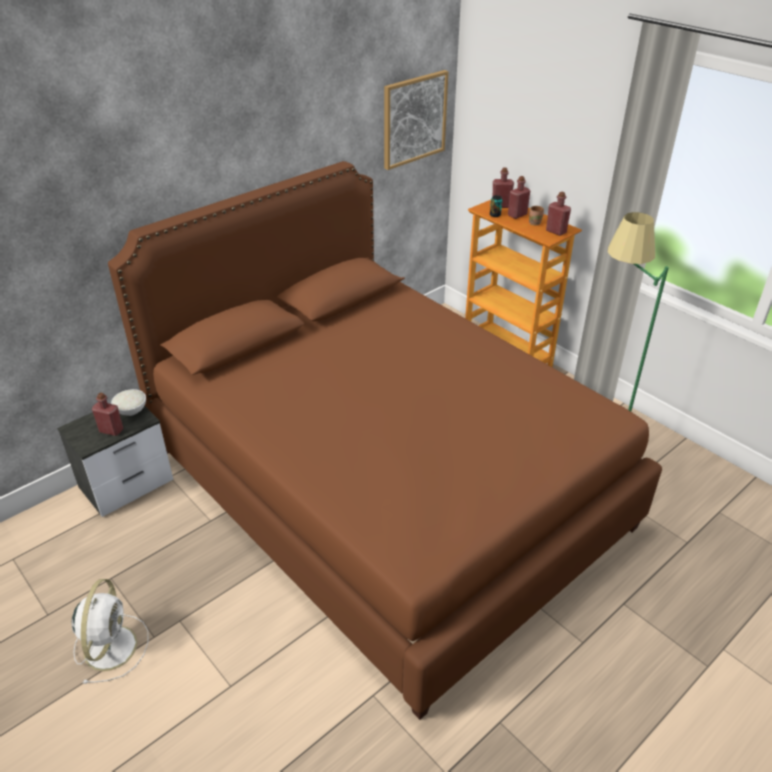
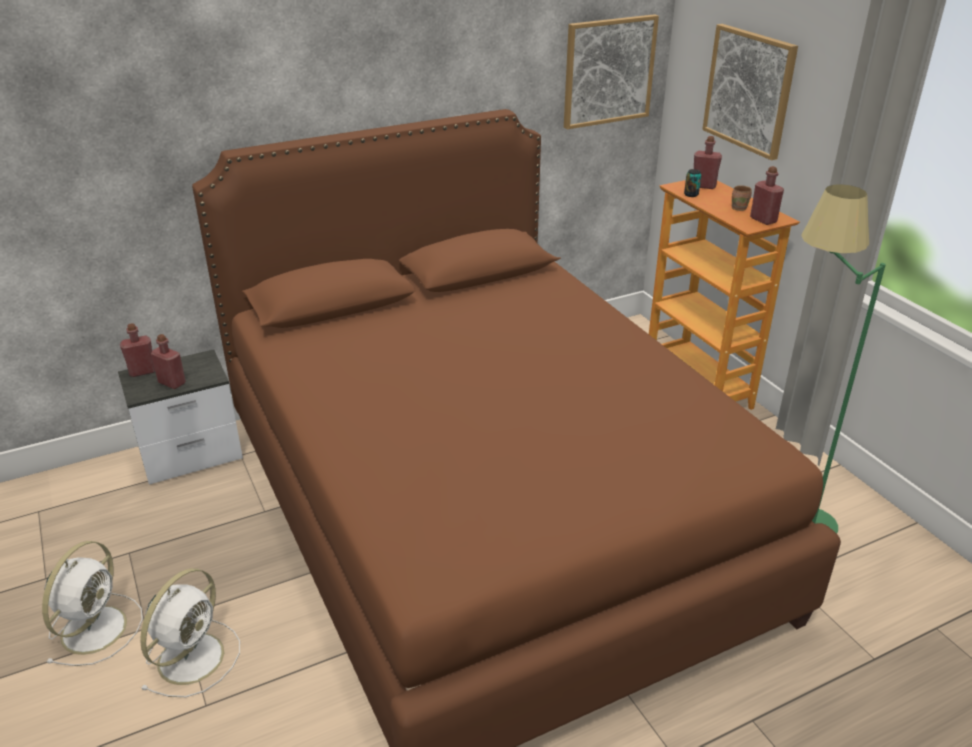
camera: 15 degrees right, 5 degrees down
white bowl [111,389,146,416] -> none
red bottle [508,176,530,219] -> red bottle moved to [120,323,155,377]
none -> white fan [140,568,240,697]
none -> picture [702,24,798,160]

